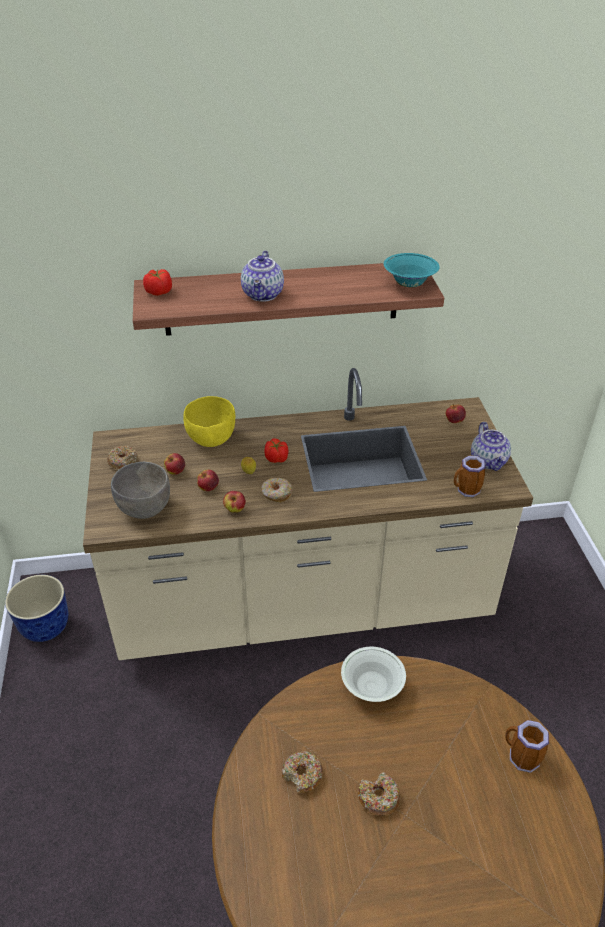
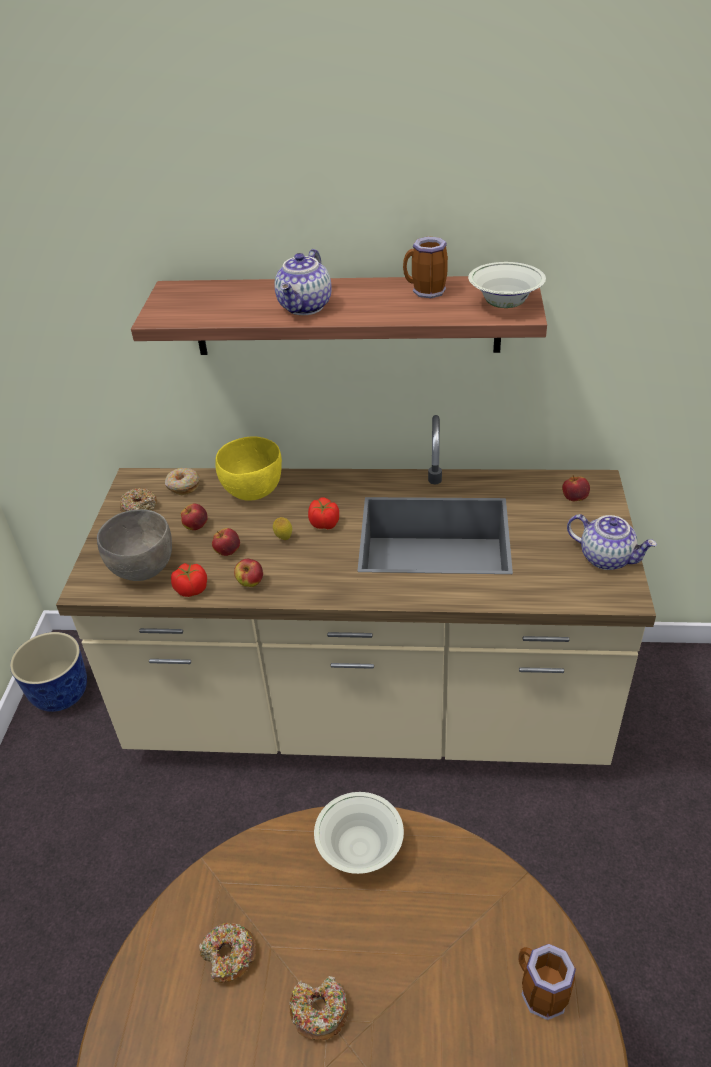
camera: 15 degrees right, 0 degrees up
tomato [143,269,172,296] -> tomato moved to [171,563,207,597]
donut [261,478,293,503] -> donut moved to [165,468,200,495]
turquoise bowl [384,253,440,287] -> white bowl [468,262,546,308]
mug [454,455,486,497] -> mug moved to [403,236,448,298]
teapot [471,422,511,471] -> teapot turned 60 degrees counterclockwise [567,514,657,570]

